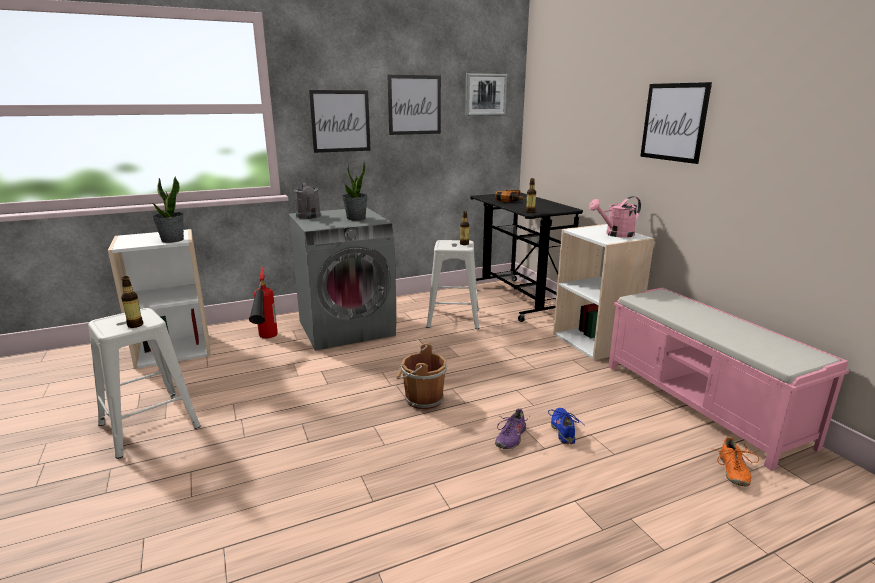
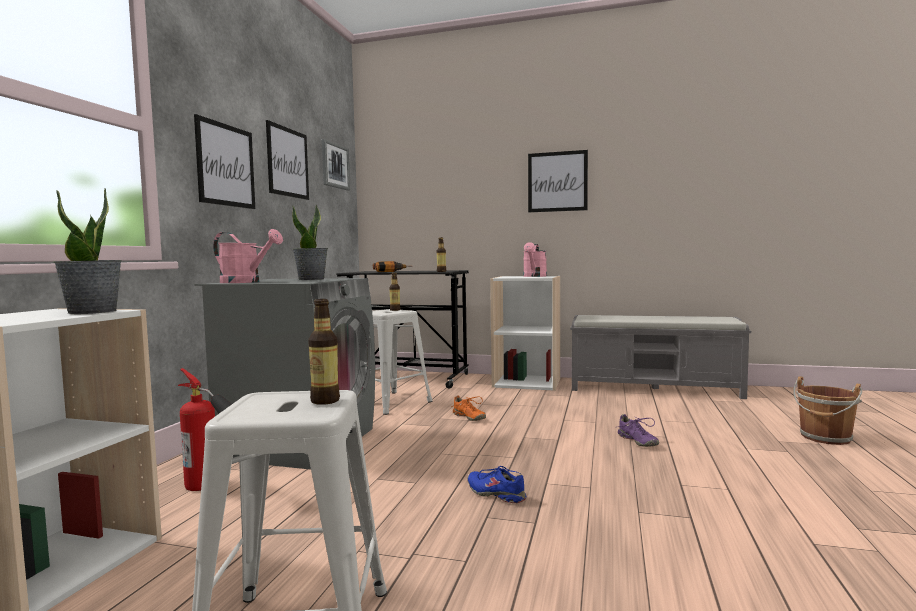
camera: 50 degrees left, 15 degrees down
grey watering can [294,180,321,219] -> pink watering can [213,229,283,283]
brown bucket [397,343,447,409] -> brown bucket moved to [793,376,862,445]
blue shoe [548,408,583,444] -> blue shoe moved to [468,466,526,503]
pink bench [608,288,849,470] -> grey bench [570,315,751,399]
orange shoe [714,437,759,487] -> orange shoe moved to [452,396,486,421]

